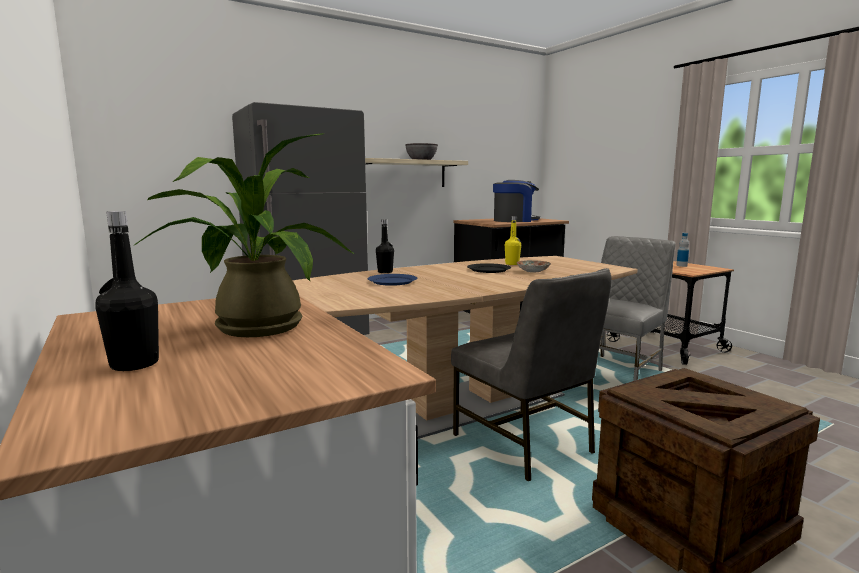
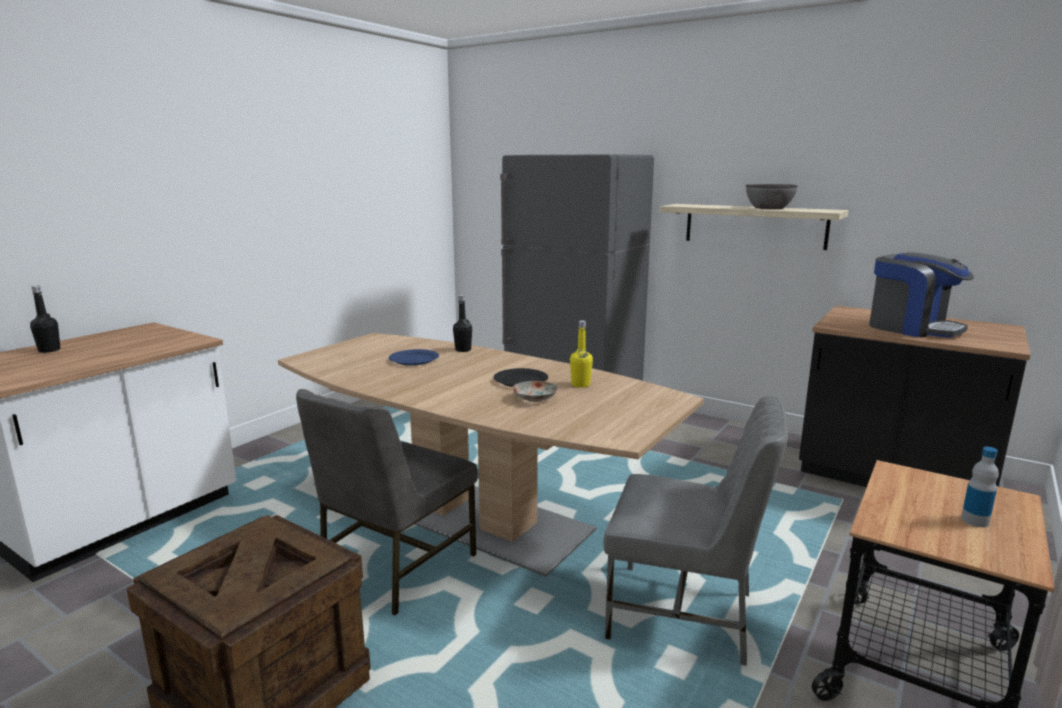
camera: 65 degrees right, 5 degrees up
potted plant [133,133,355,337] -> none

